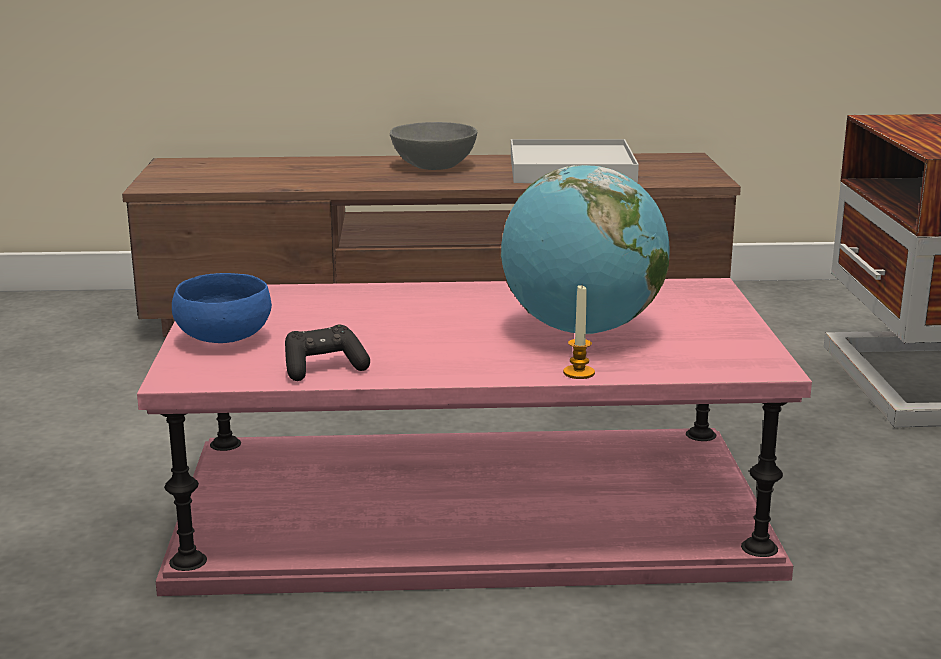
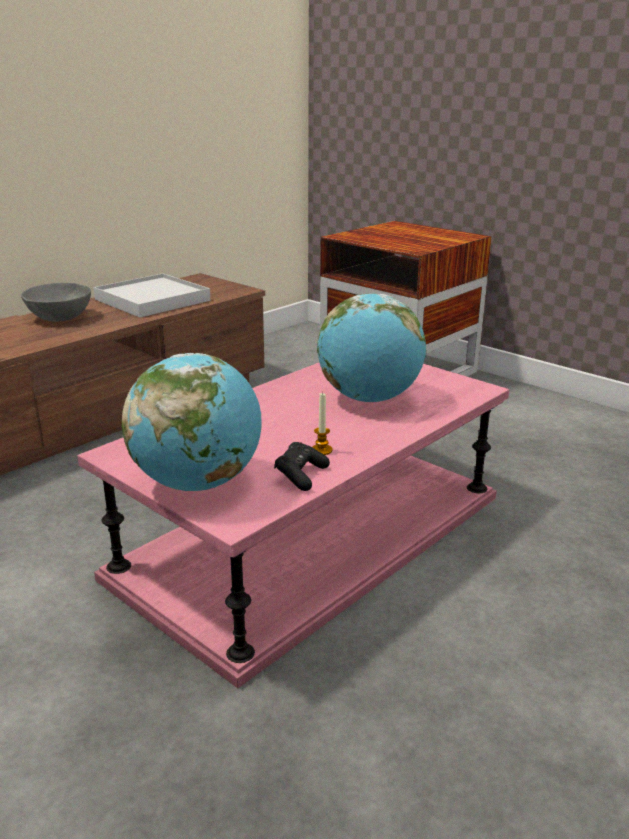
camera: 45 degrees left, 5 degrees up
blue bowl [172,273,272,343] -> globe [122,353,262,491]
candle [563,285,595,379] -> candle moved to [312,392,333,455]

